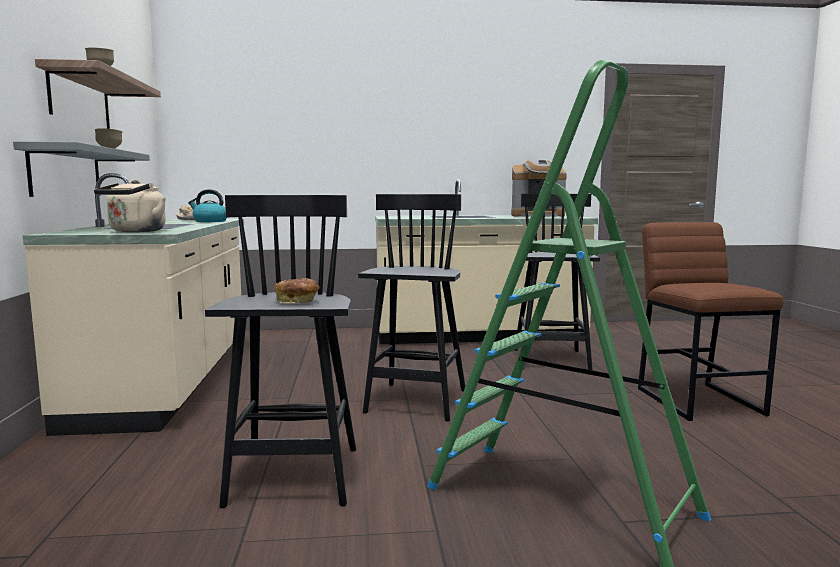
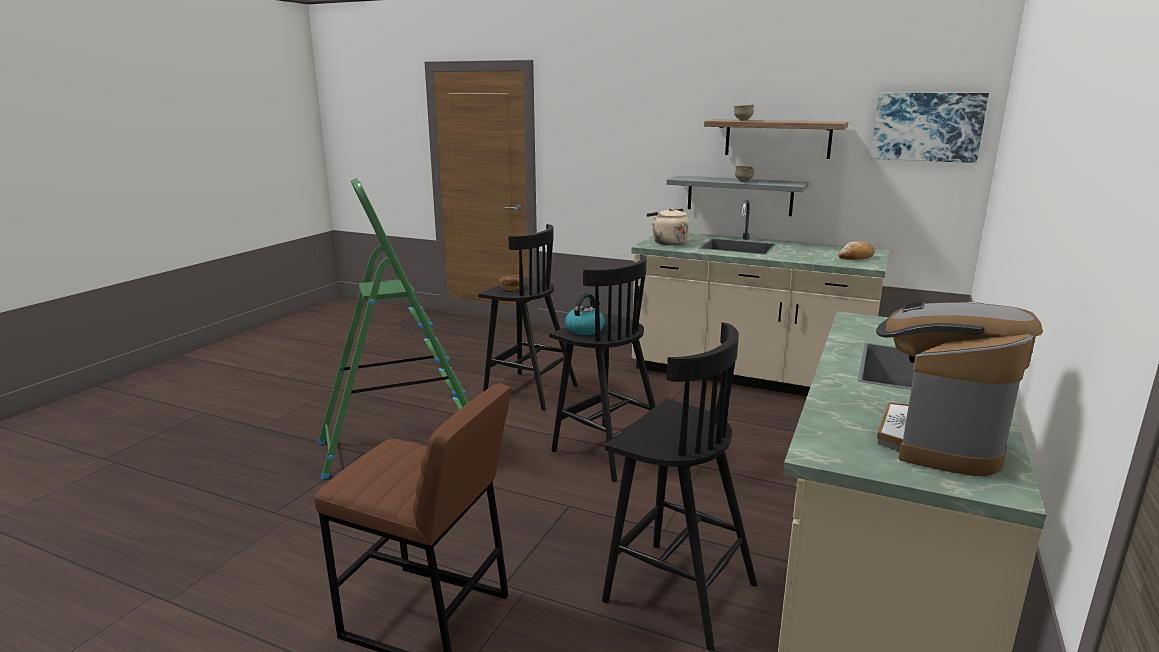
camera: 120 degrees right, 10 degrees up
kettle [188,189,227,222] -> kettle moved to [565,293,605,335]
none -> picture [870,93,989,163]

